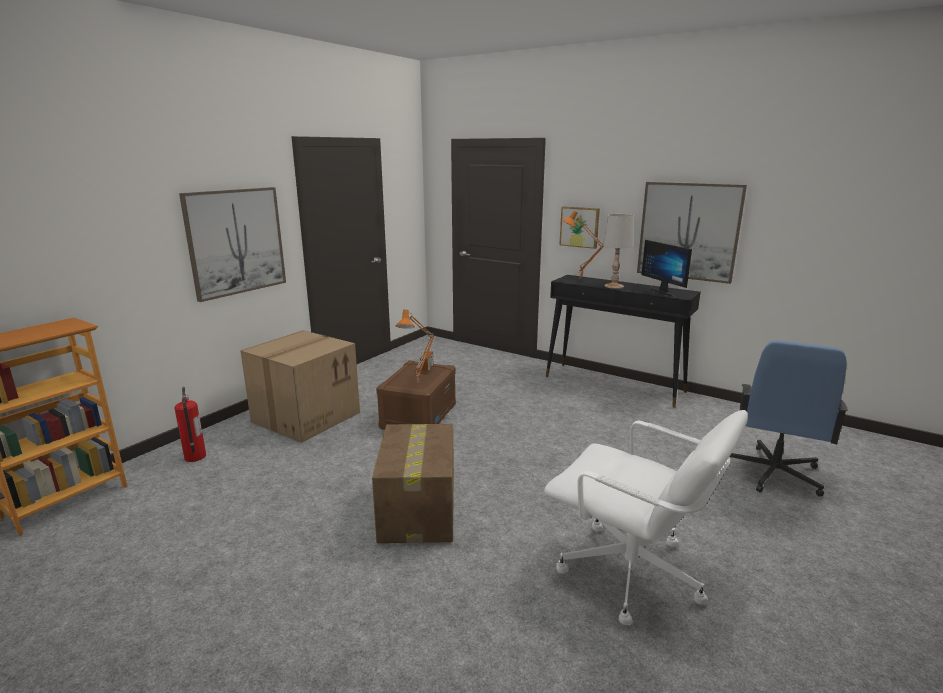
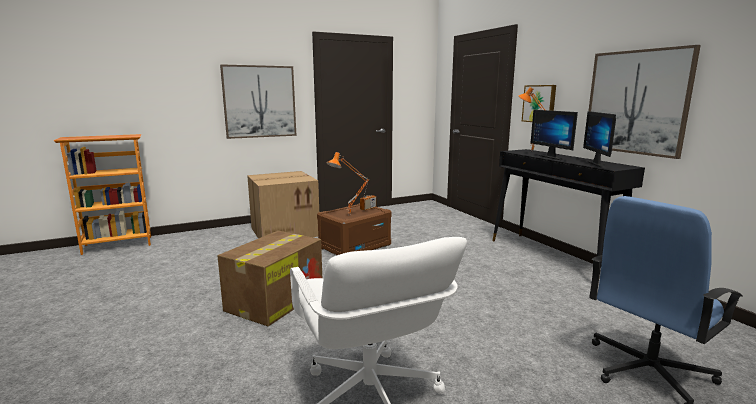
camera: 30 degrees right, 5 degrees down
fire extinguisher [175,387,206,462] -> none
white table lamp [603,214,634,289] -> monitor [531,110,578,160]

